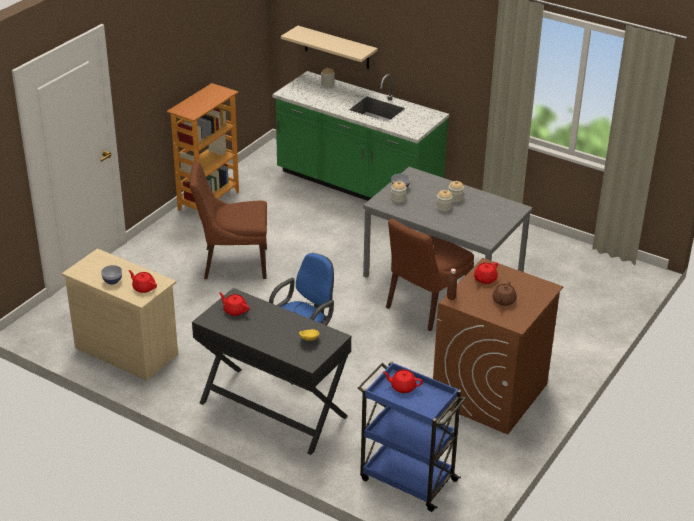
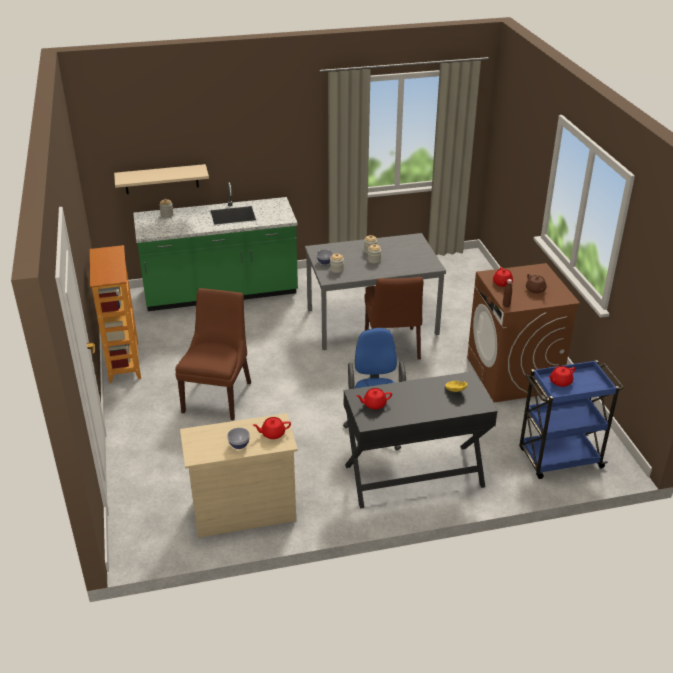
camera: 45 degrees left, 0 degrees up
brown chair [190,161,267,279] -> brown chair turned 150 degrees clockwise [175,288,251,420]

